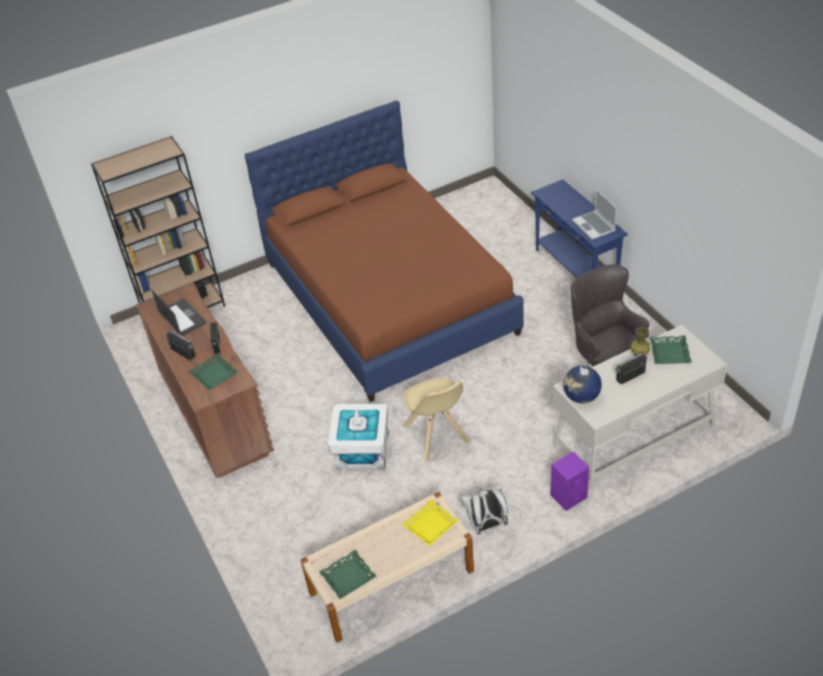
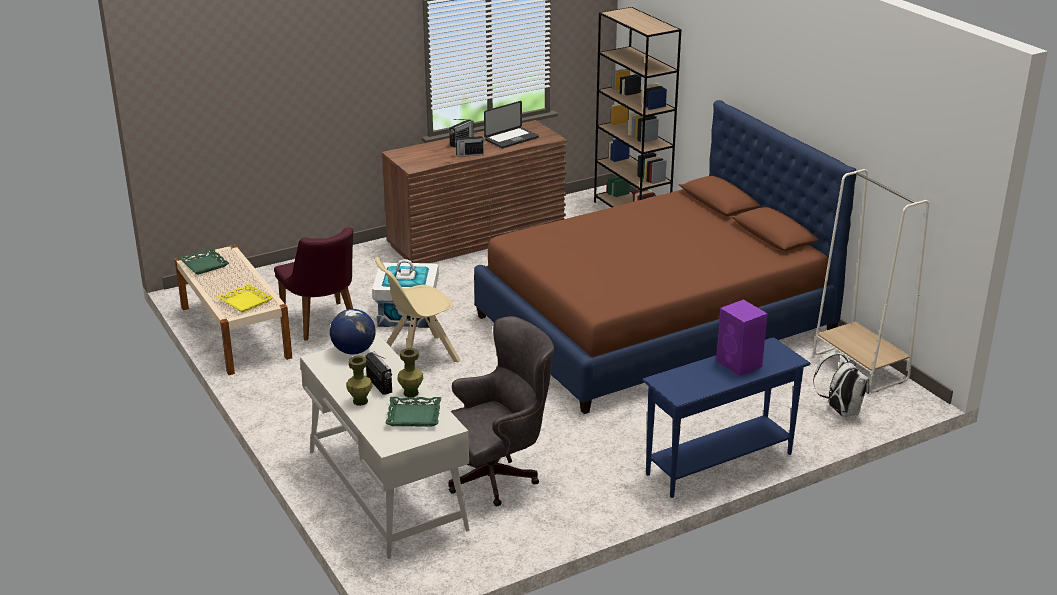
camera: 85 degrees right, 15 degrees down
green tray [188,353,238,390] -> none
white backpack [460,485,508,535] -> white backpack moved to [813,352,870,417]
purple speaker [551,452,589,511] -> purple speaker moved to [716,300,768,376]
laptop [572,189,617,240] -> none
none -> purple chair [274,227,353,341]
none -> green vase [347,356,372,406]
none -> clothes rack [813,169,929,393]

